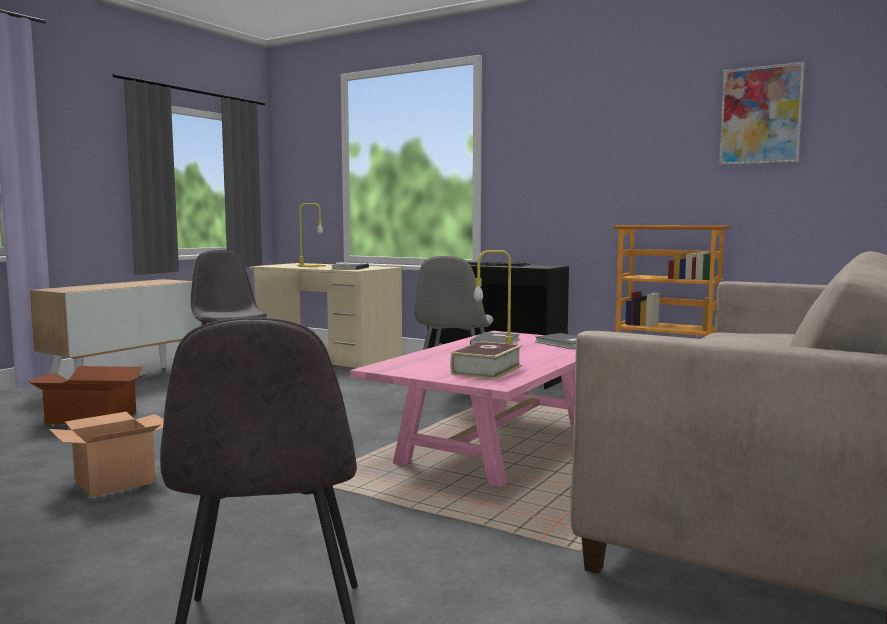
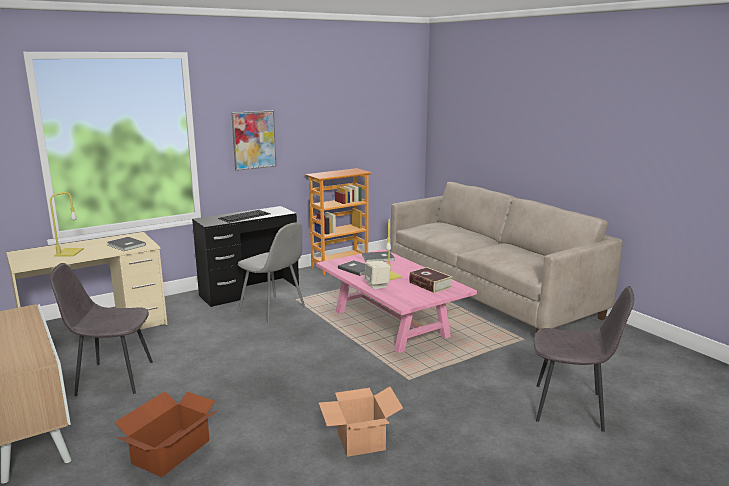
camera: 65 degrees left, 10 degrees up
picture [719,62,805,165] -> picture moved to [231,110,277,171]
none -> beige speaker [364,261,391,289]

